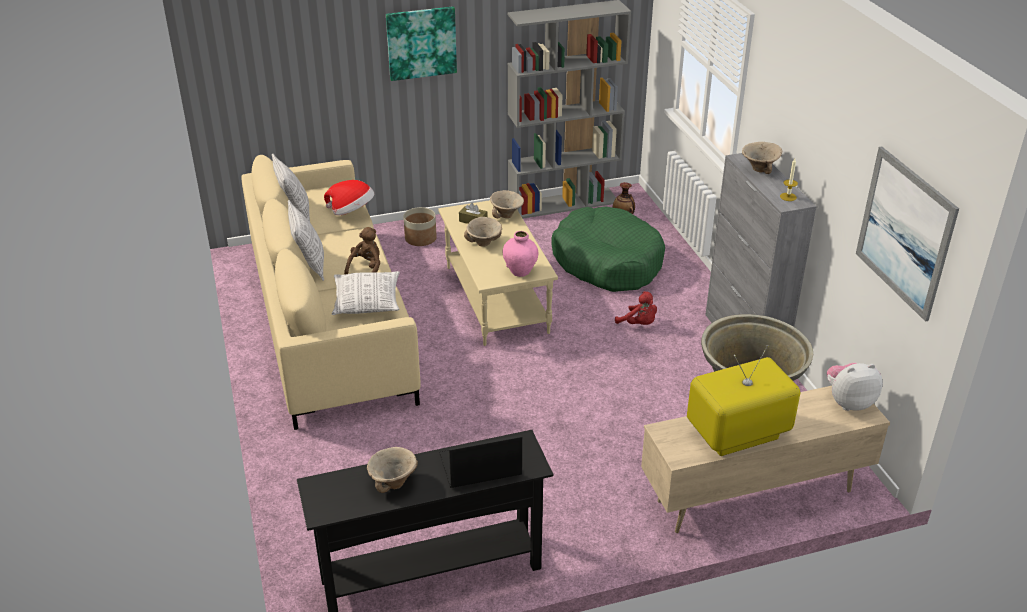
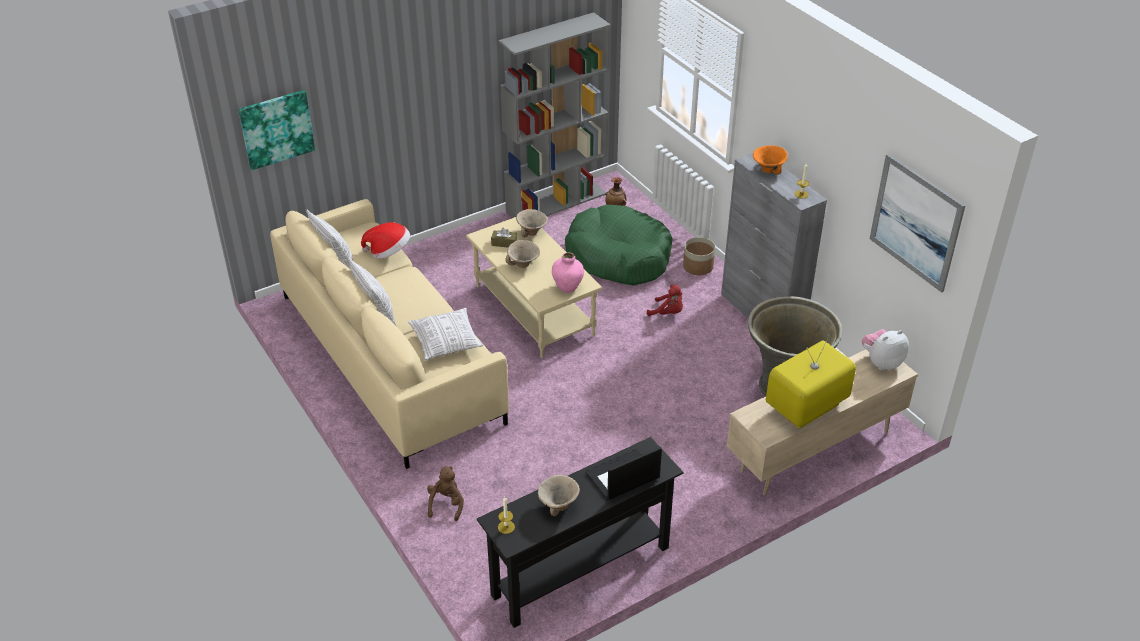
camera: 15 degrees left, 5 degrees up
brown plush toy [344,227,380,275] -> brown plush toy moved to [427,466,464,521]
picture [386,6,457,81] -> picture moved to [238,90,315,170]
planter [403,207,437,246] -> planter moved to [683,237,715,275]
beige bowl [742,142,782,174] -> orange bowl [753,145,787,174]
none -> candle [498,497,515,534]

